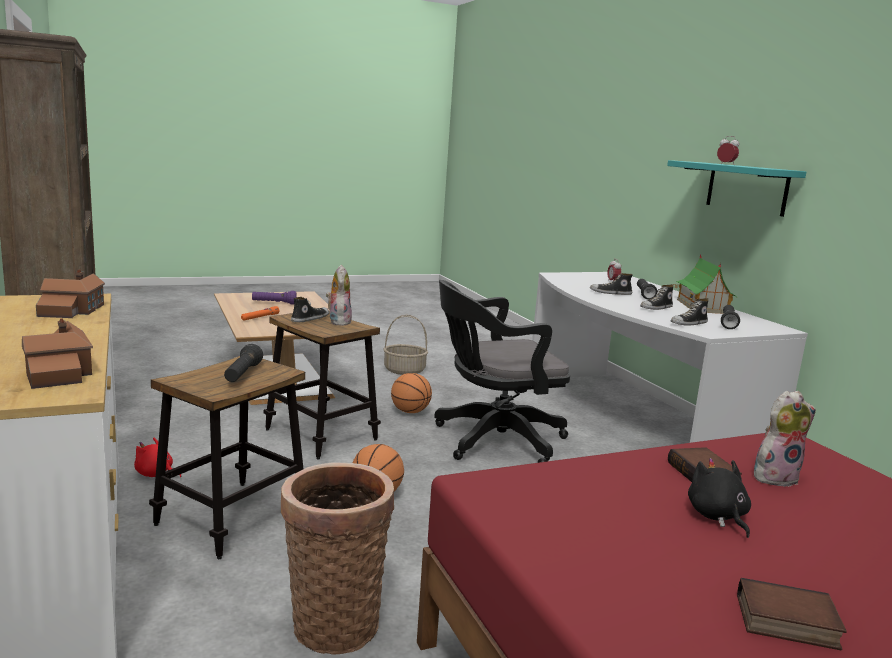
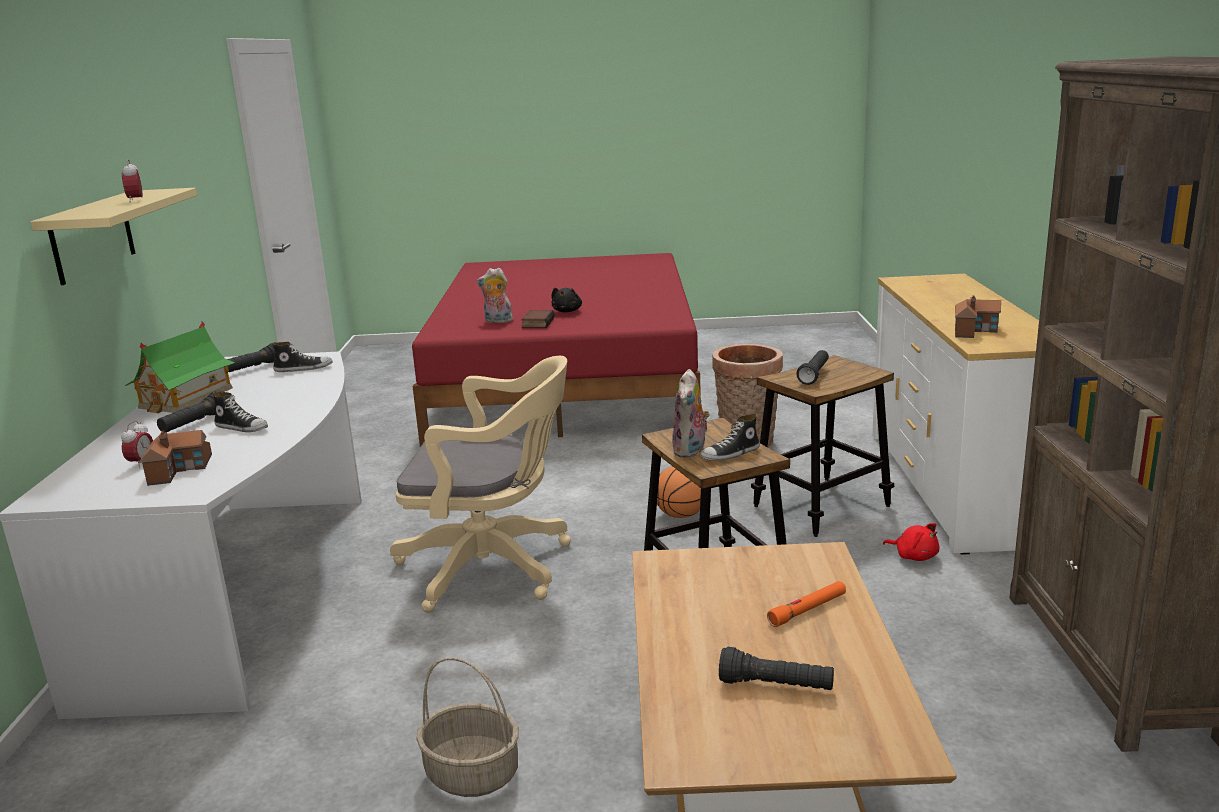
camera: 155 degrees left, 5 degrees up
toy house [22,318,93,389] -> toy house moved to [139,430,212,486]
purple flashlight [252,291,297,305] -> black flashlight [719,647,834,690]
basketball [391,373,432,413] -> none
black office chair [434,280,570,463] -> beige office chair [390,356,571,613]
shoe [640,284,674,310] -> none
turquoise shelf [667,160,806,217] -> beige shelf [31,188,197,285]
book [737,578,847,651] -> none

